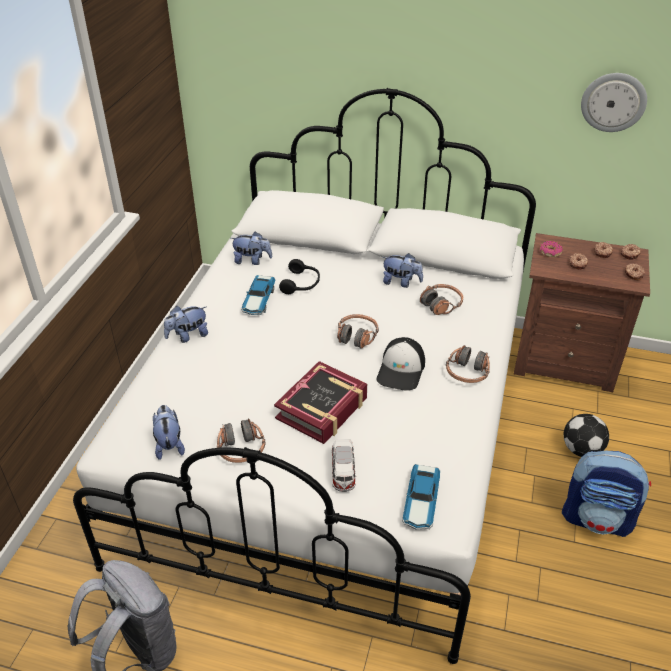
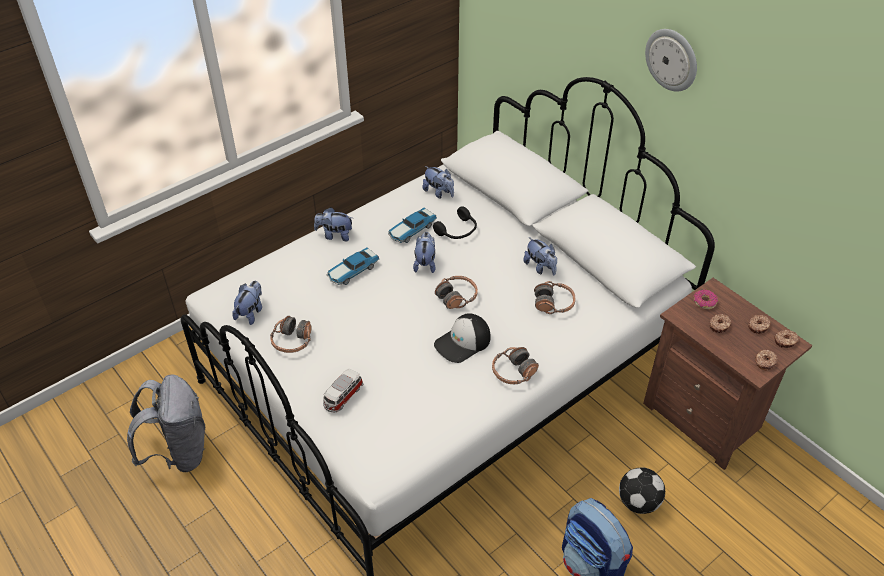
camera: 35 degrees right, 5 degrees up
book [274,361,367,444] -> none
toy car [402,464,440,530] -> toy car moved to [327,247,379,285]
wall clock [581,73,647,132] -> wall clock moved to [645,29,697,92]
none -> plush toy [413,232,436,273]

